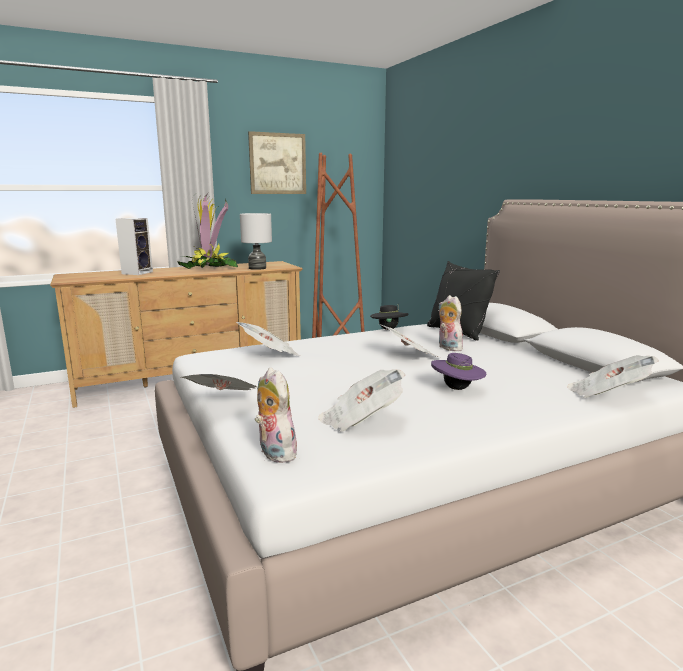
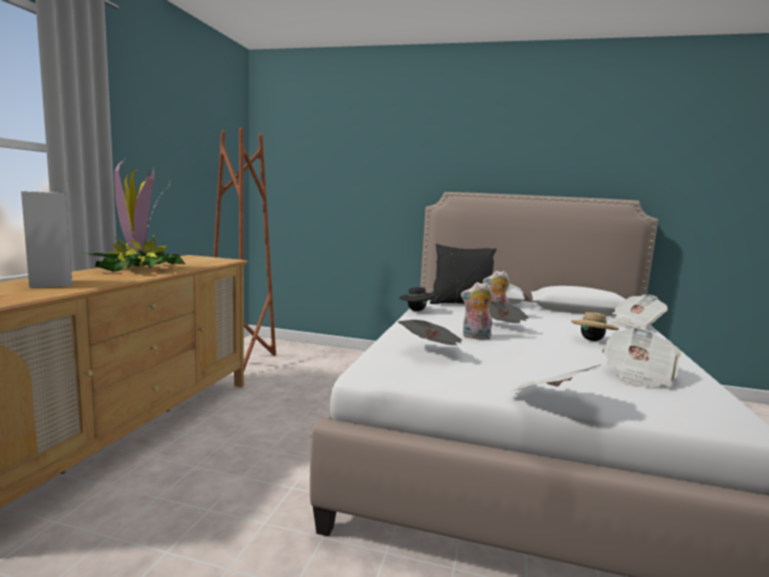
camera: 50 degrees left, 5 degrees down
grey table lamp [240,213,272,270] -> none
picture [248,131,306,194] -> none
plush toy [255,367,300,463] -> plush toy moved to [461,282,493,339]
purple hat [431,353,486,390] -> beige hat [571,312,619,341]

